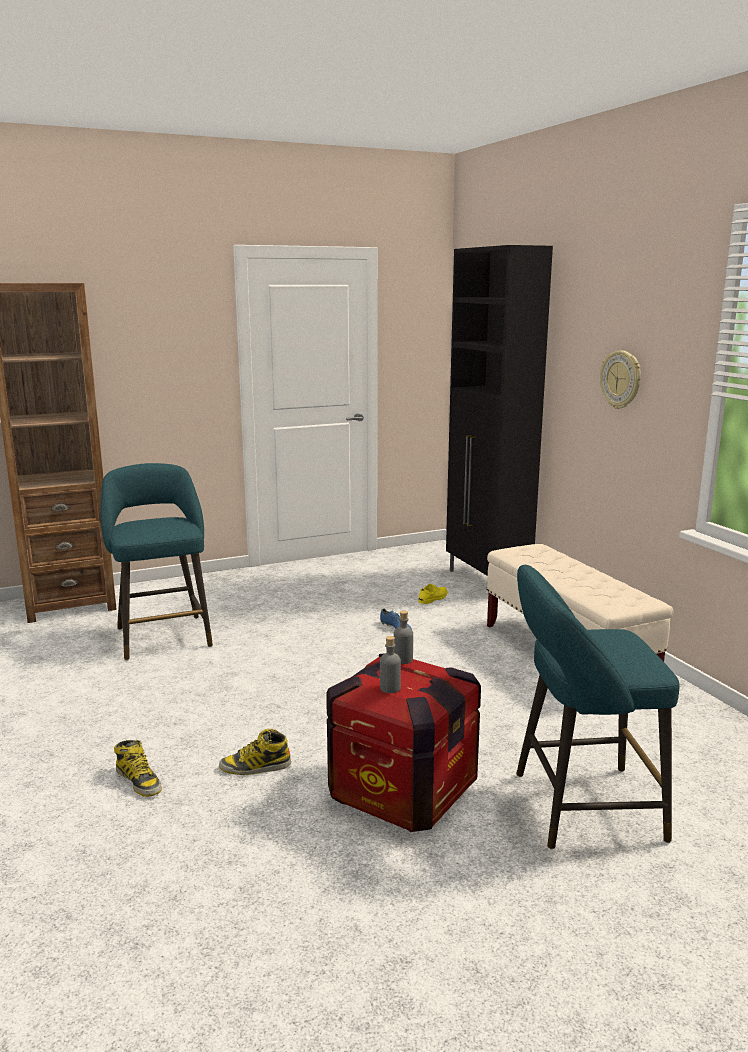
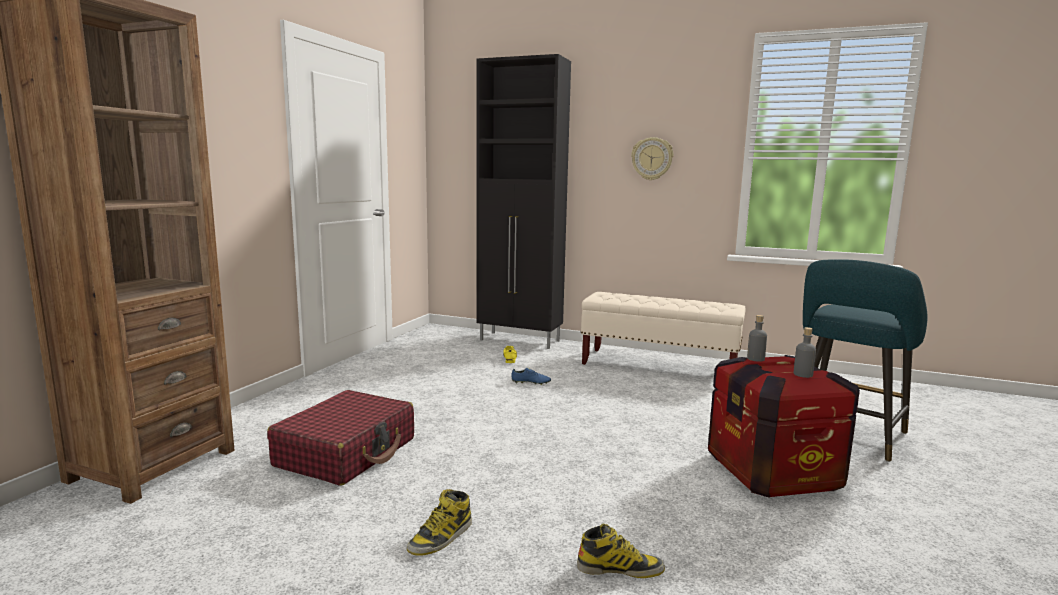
camera: 45 degrees left, 5 degrees down
turquoise stool [101,463,213,661] -> red suitcase [267,390,414,486]
boot [219,729,291,775] -> boot moved to [407,489,472,556]

